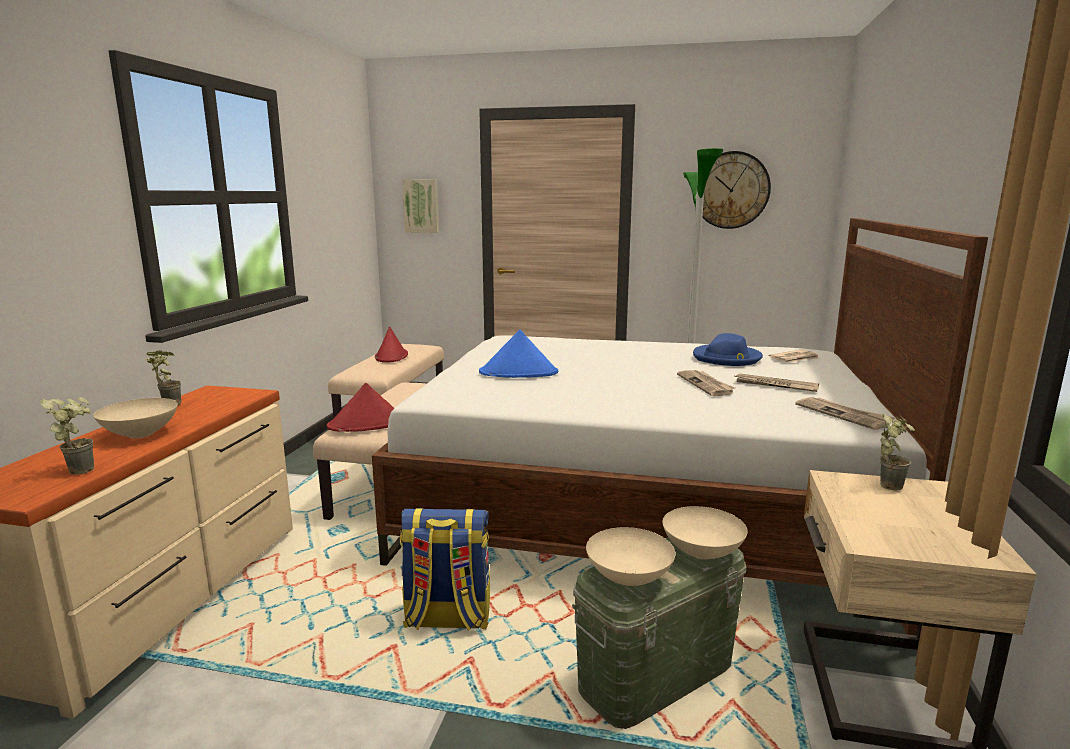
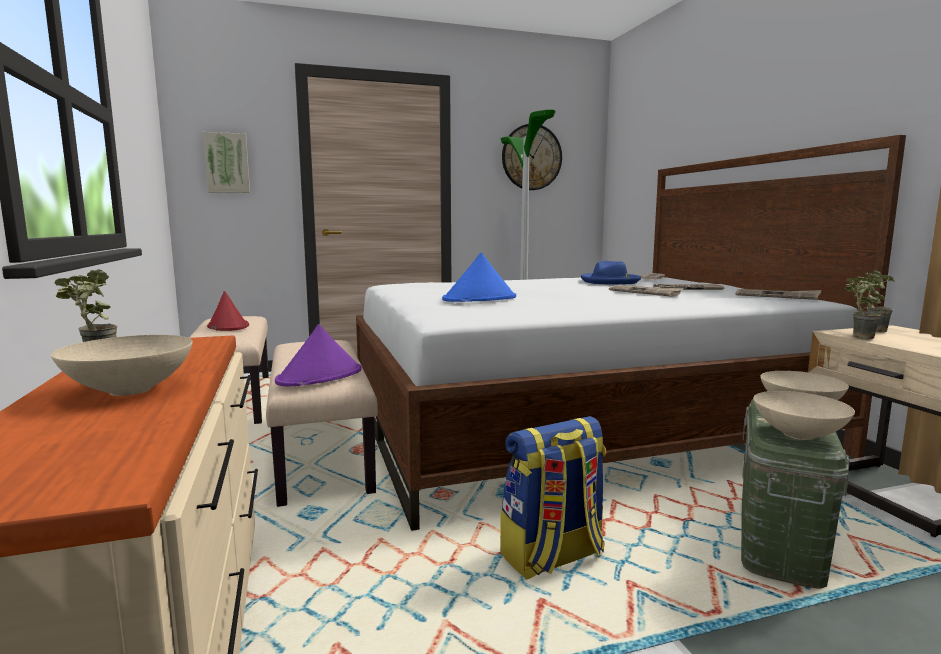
camera: 30 degrees left, 5 degrees down
potted plant [41,397,94,475] -> potted plant moved to [845,274,882,340]
red hat [327,383,394,432] -> purple hat [275,324,362,386]

